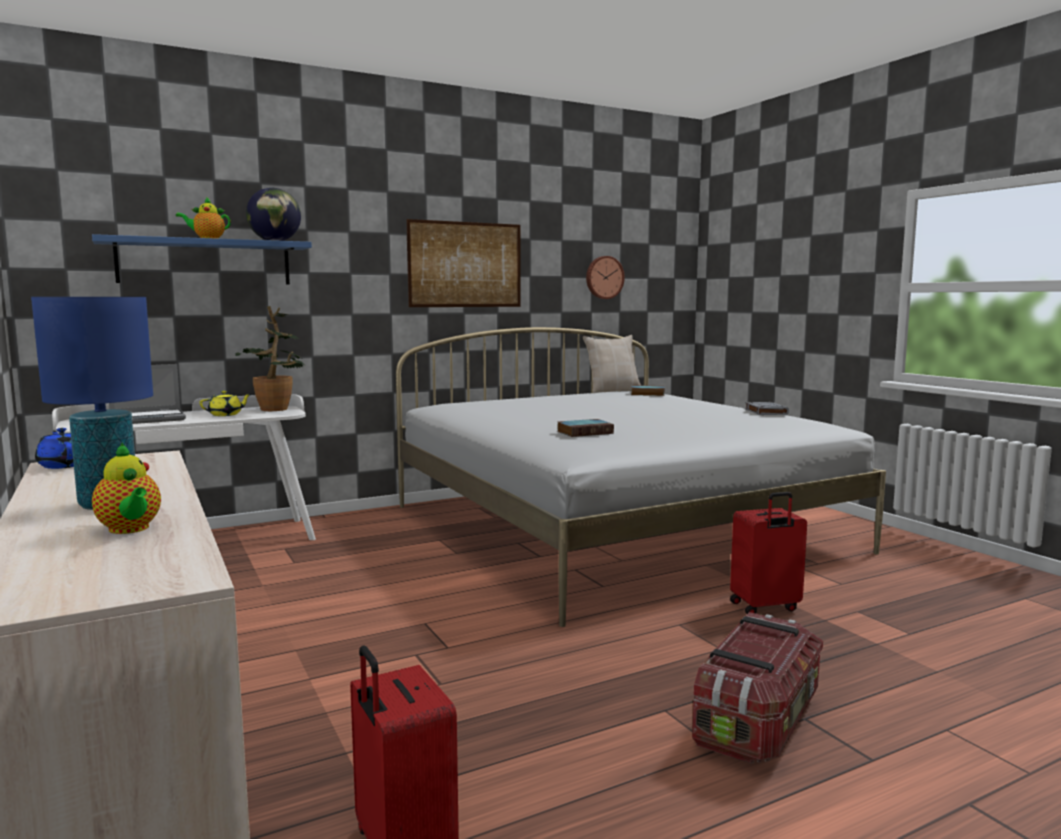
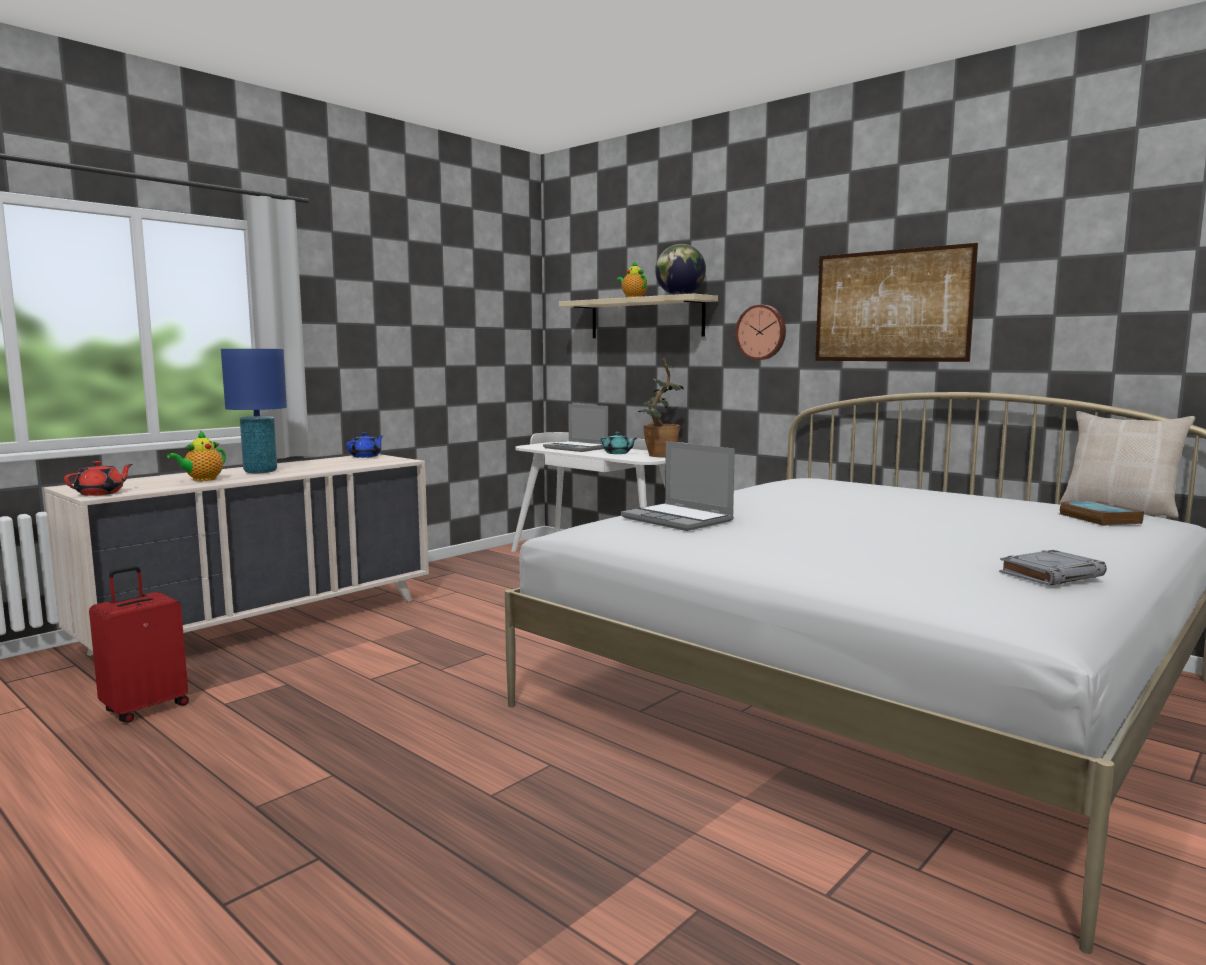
camera: 70 degrees right, 0 degrees up
blue shelf [92,234,312,284] -> beige shelf [559,294,718,338]
yellow teapot [199,391,251,416] -> turquoise teapot [600,432,637,454]
book [557,419,614,437] -> laptop [621,441,735,531]
wall clock [586,256,625,299] -> wall clock moved to [735,305,786,360]
storage box [692,612,823,763] -> none
red suitcase [730,492,807,614] -> none
none -> red teapot [64,461,133,496]

